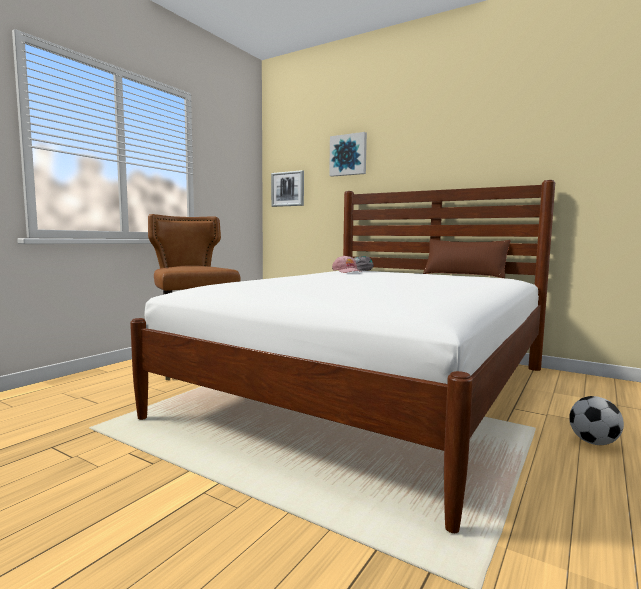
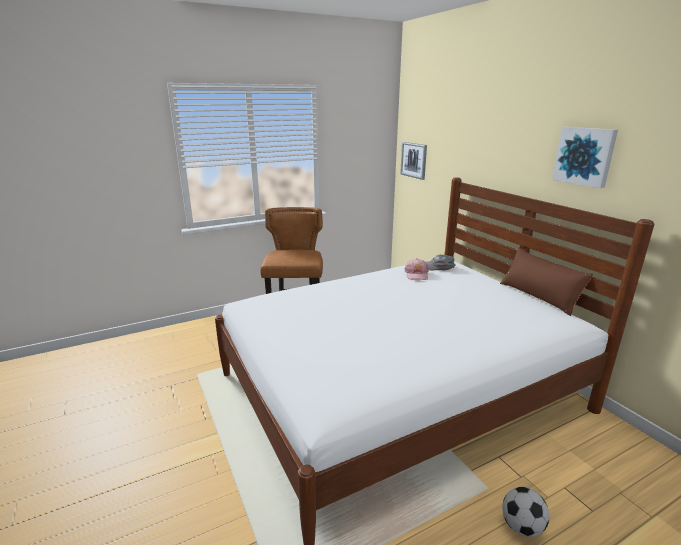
camera: 30 degrees right, 15 degrees up
picture [329,132,367,177] -> picture moved to [552,127,618,188]

